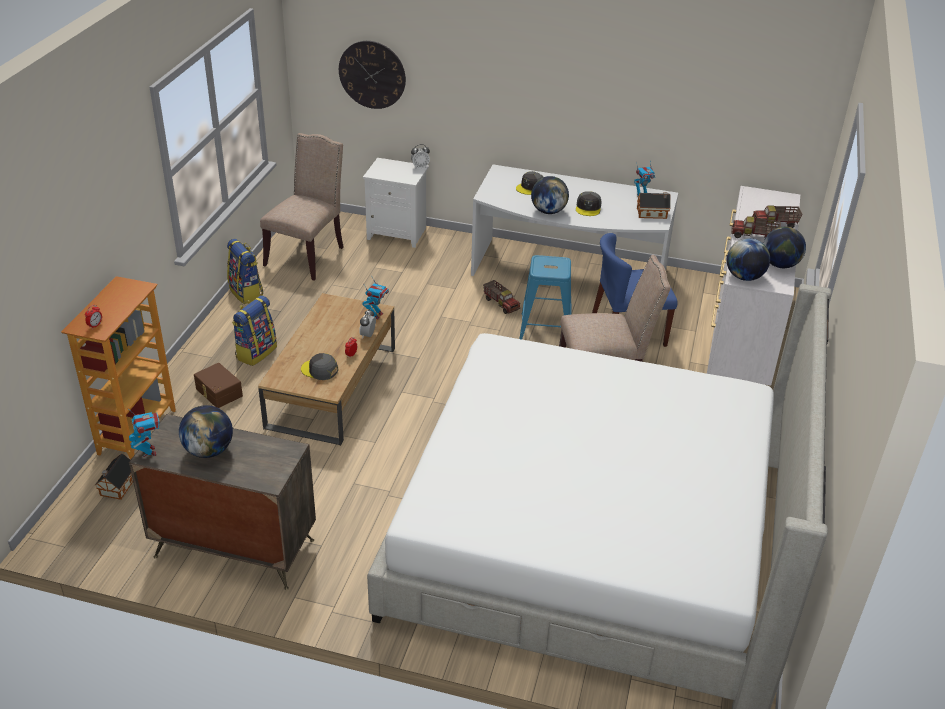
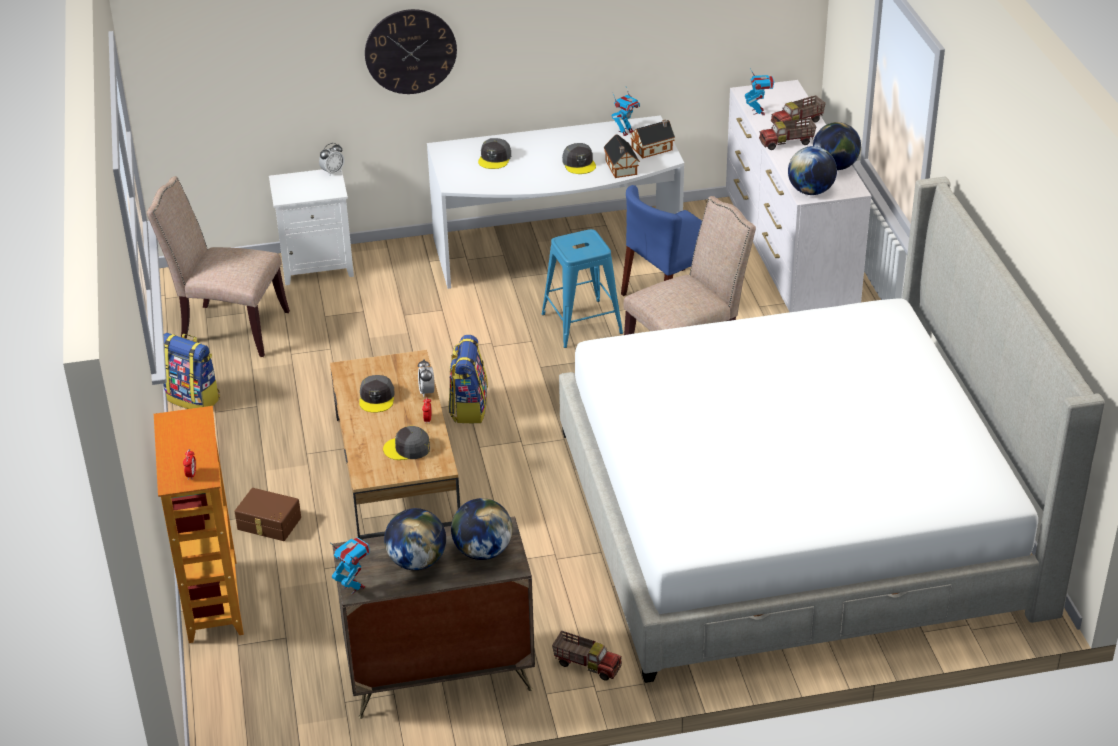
camera: 25 degrees left, 0 degrees up
toy house [95,454,133,500] -> toy house moved to [603,134,640,178]
backpack [232,295,277,366] -> backpack moved to [449,335,488,423]
beige chair [260,133,344,281] -> beige chair turned 75 degrees counterclockwise [147,176,290,357]
wall clock [339,41,406,109] -> wall clock moved to [365,9,457,94]
toy robot [362,277,389,319] -> toy robot moved to [745,70,774,115]
toy truck [483,280,520,314] -> toy truck moved to [552,631,622,681]
globe [531,176,569,214] -> globe moved to [451,498,513,560]
none -> grey cap [359,375,395,413]

